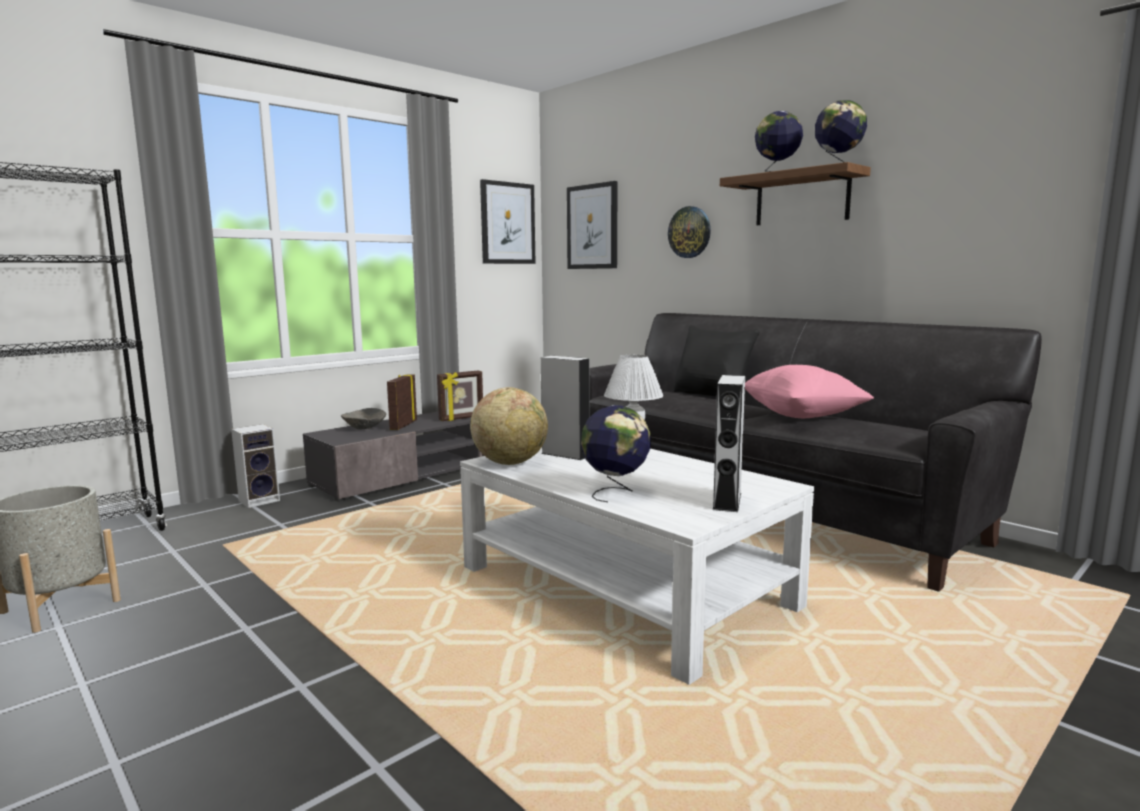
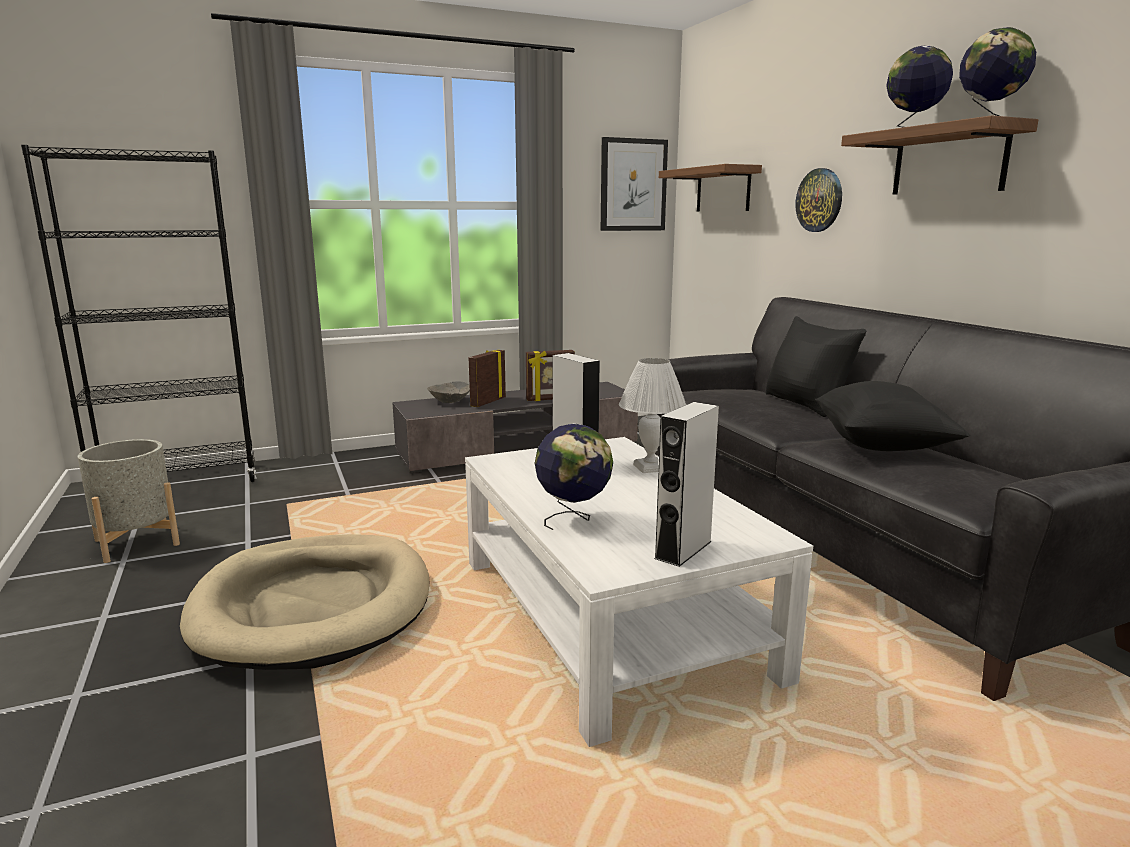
camera: 20 degrees right, 5 degrees up
speaker [231,424,280,508] -> none
globe [470,387,548,465] -> none
picture [567,181,618,269] -> shelf [659,164,762,211]
pink pillow [745,365,874,418] -> black pillow [815,381,970,451]
none -> beige dog bed [180,534,429,670]

